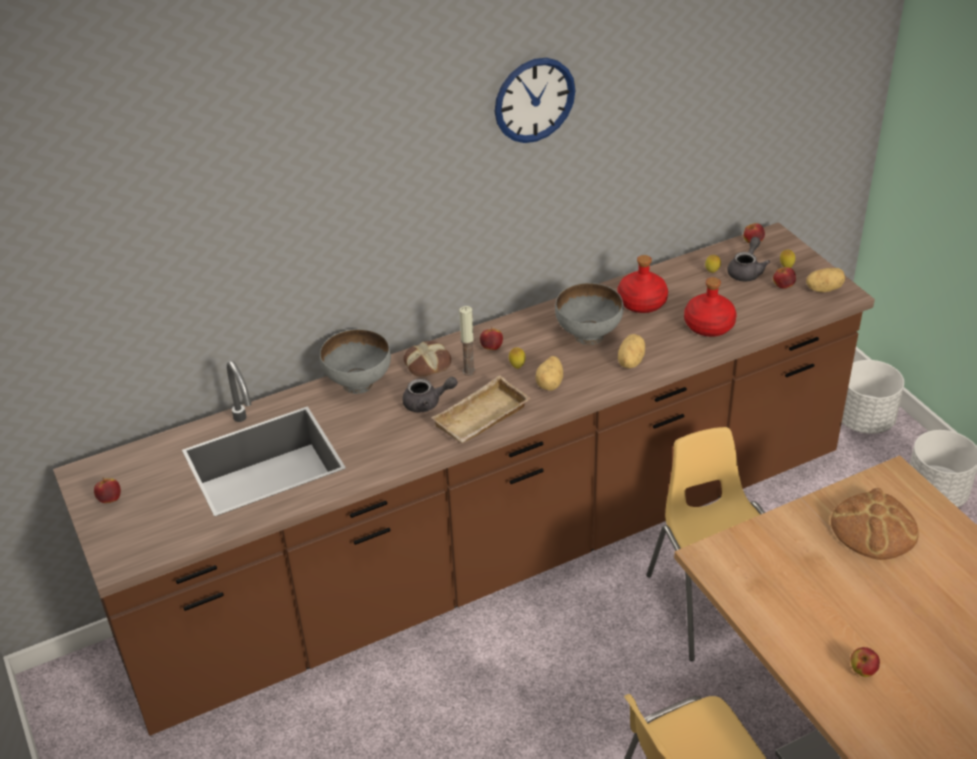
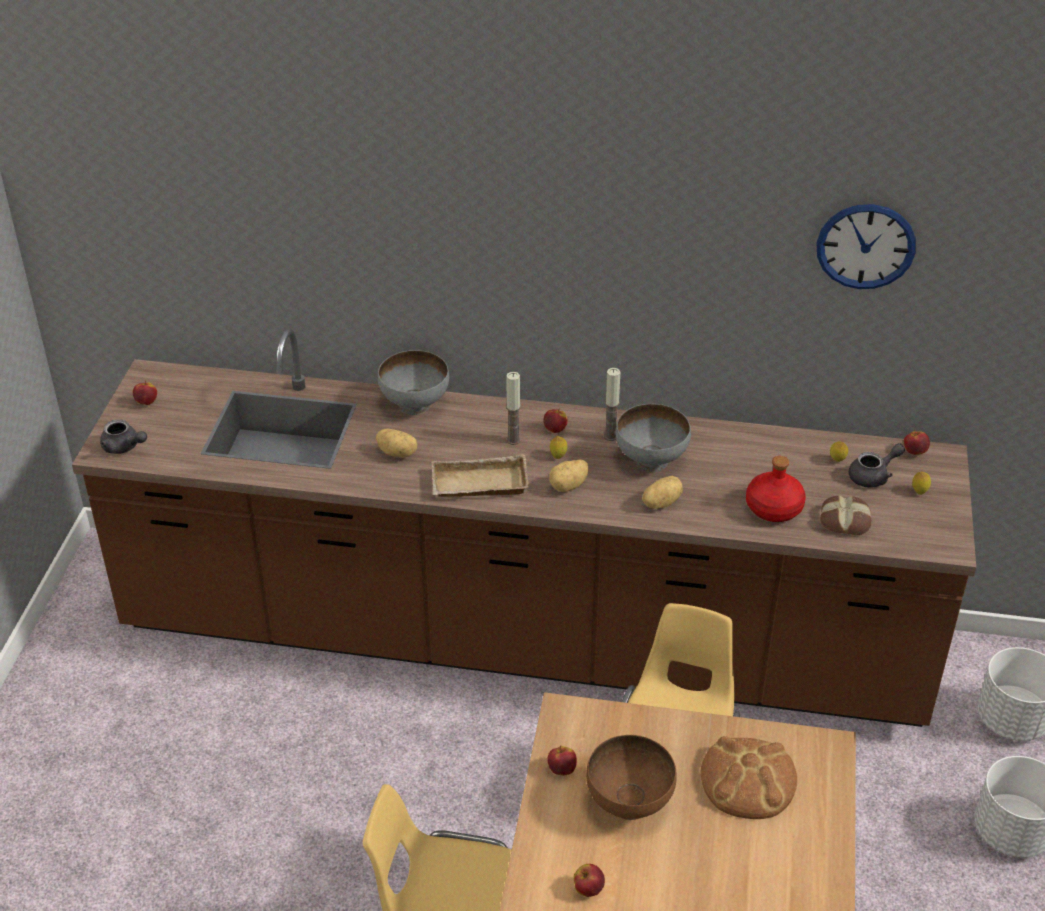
camera: 35 degrees right, 0 degrees up
grey teapot [402,377,458,412] -> grey teapot moved to [100,419,147,454]
bread [403,341,451,376] -> bread moved to [820,495,872,535]
wall clock [495,58,576,143] -> wall clock moved to [817,204,916,289]
red bottle [617,255,668,313] -> none
apple [773,267,796,289] -> apple moved to [547,746,577,776]
potato [806,268,845,292] -> potato moved to [376,429,417,457]
none -> brown bowl [586,735,677,820]
none -> candle [604,368,620,441]

